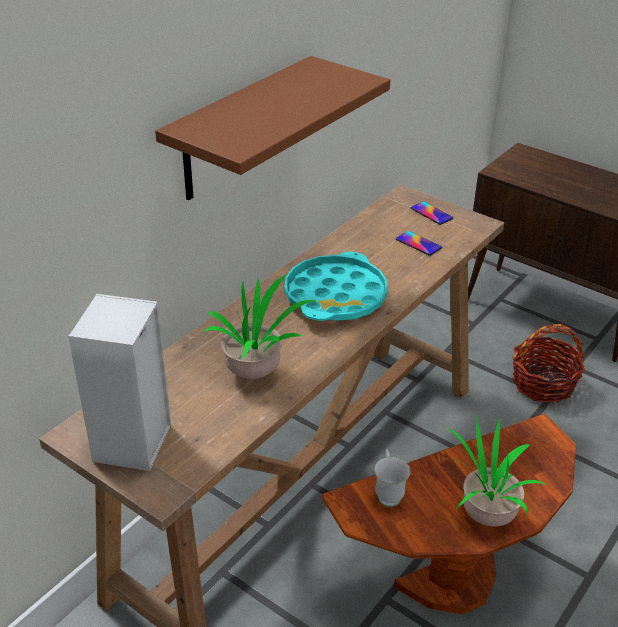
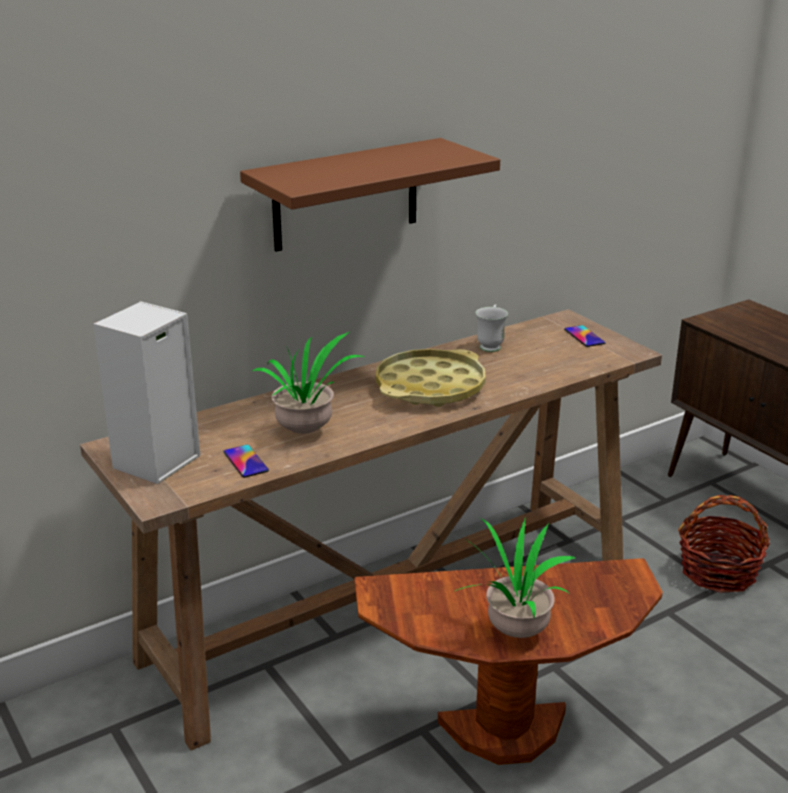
camera: 20 degrees right, 10 degrees down
turquoise tray [285,252,388,321] -> yellow tray [376,349,486,407]
white mug [374,449,410,507] -> white mug moved to [475,304,508,352]
phone [396,231,442,256] -> phone moved to [223,445,269,478]

